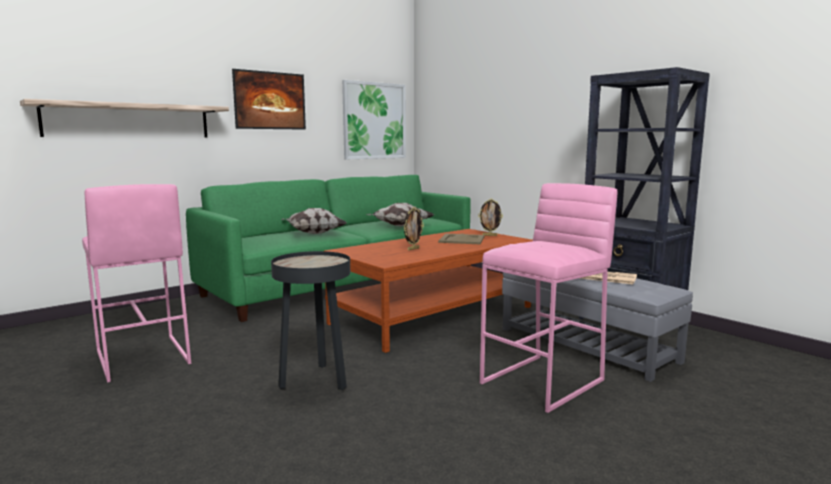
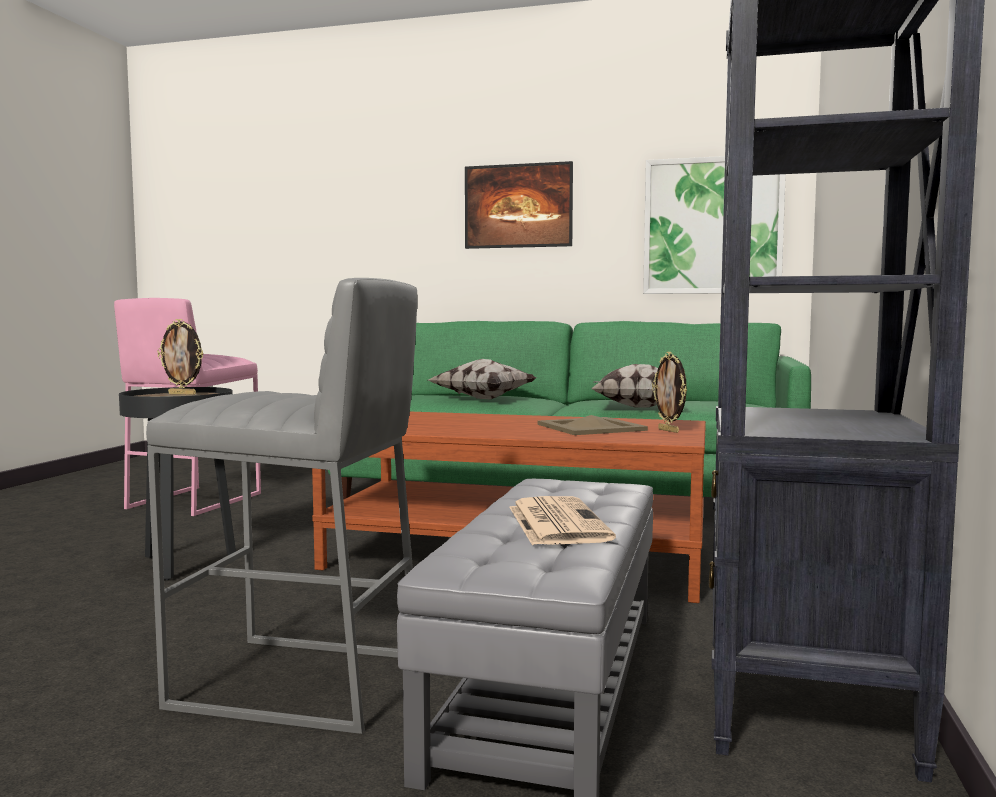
camera: 55 degrees right, 5 degrees down
shelf [20,99,229,137] -> none
picture frame [404,207,424,250] -> picture frame moved to [157,319,203,395]
pink stool [480,183,617,413] -> grey stool [146,278,417,734]

